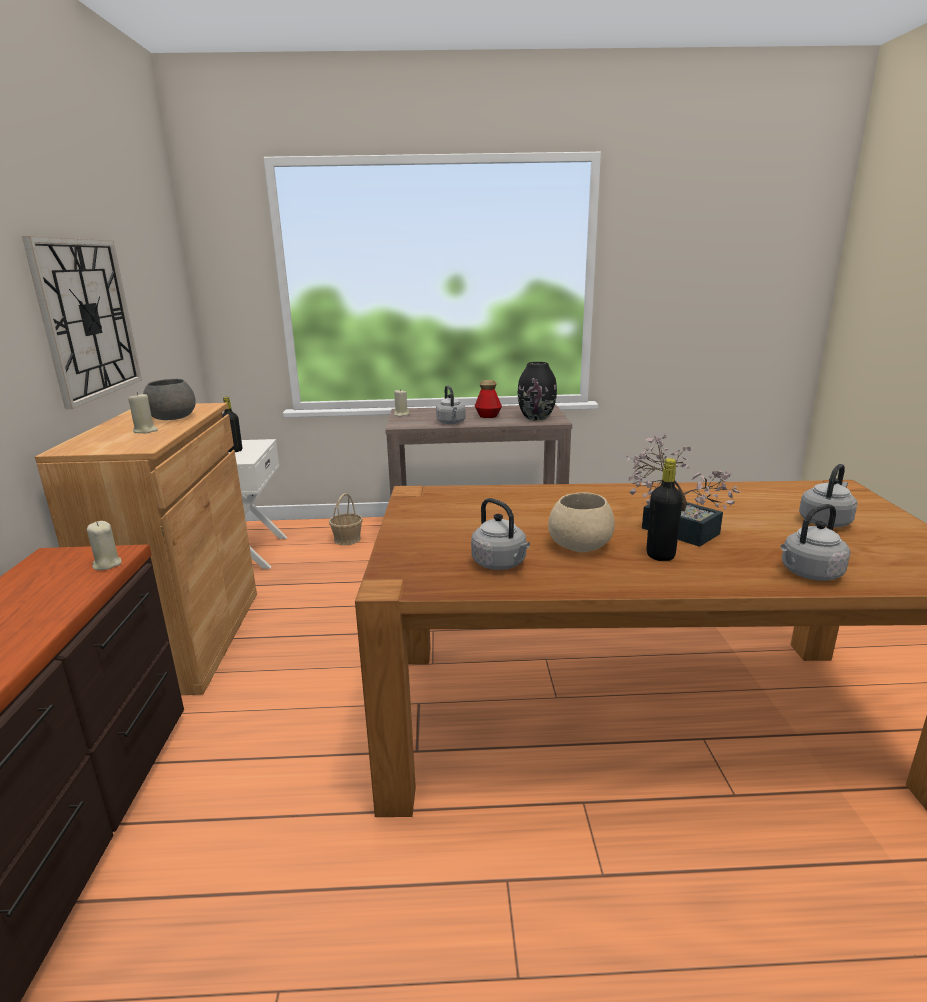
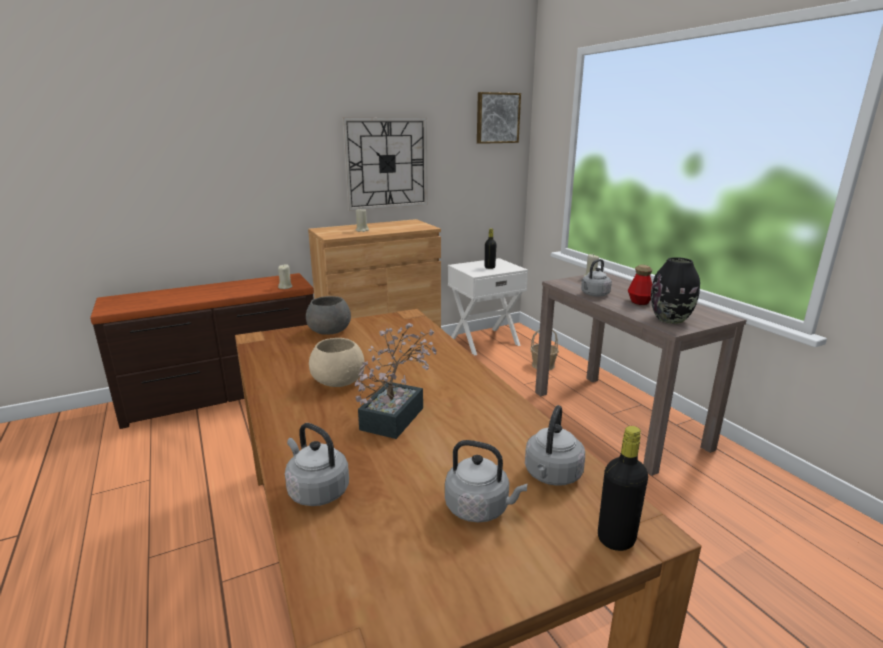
camera: 65 degrees right, 0 degrees up
grey bowl [143,379,196,420] -> grey bowl moved to [306,296,351,335]
grey kettle [471,498,530,570] -> grey kettle moved to [525,405,585,486]
black bottle [646,458,683,561] -> black bottle moved to [598,426,648,551]
none -> picture [477,92,521,144]

